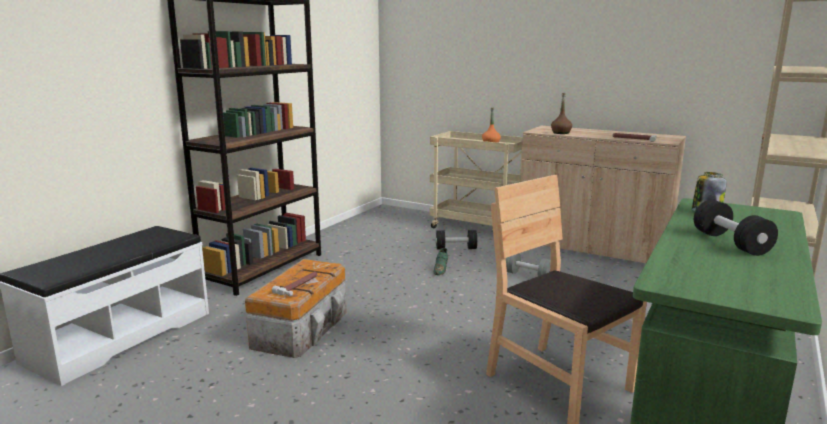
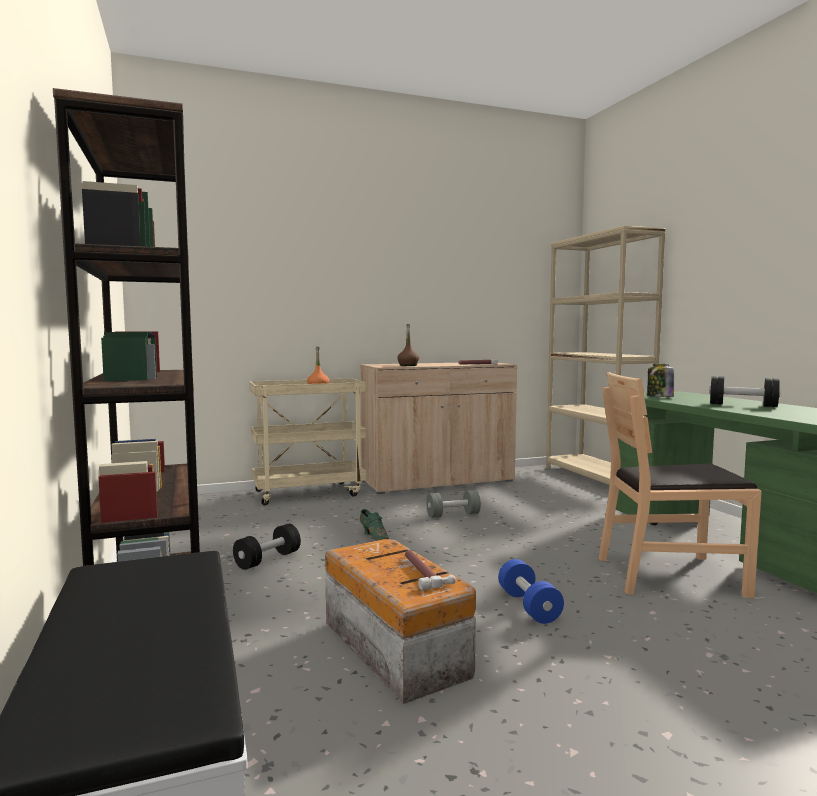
camera: 50 degrees left, 10 degrees down
black dumbbell [436,230,477,250] -> black dumbbell moved to [233,524,301,570]
none -> blue dumbbell [498,559,564,624]

